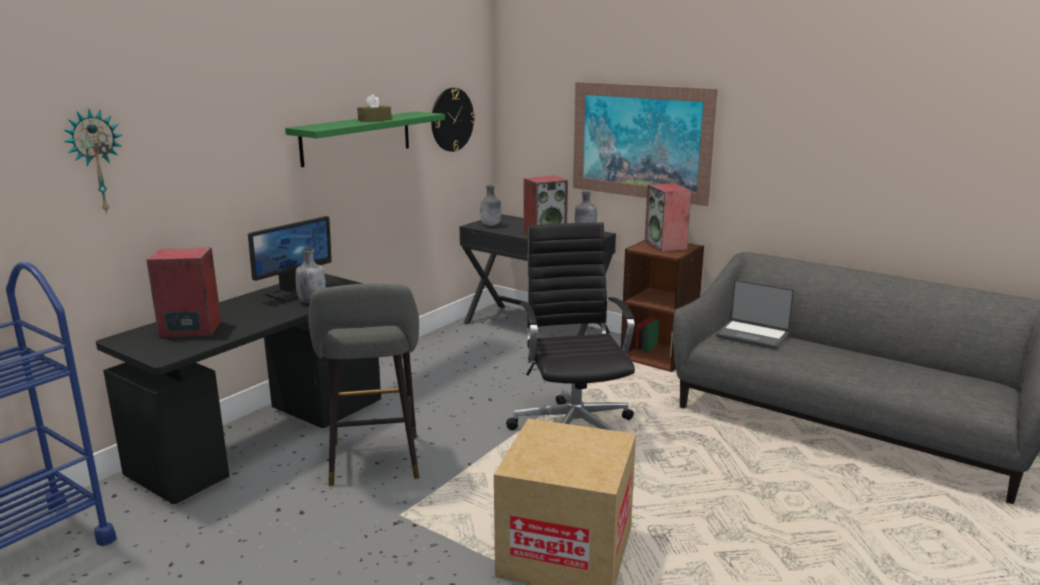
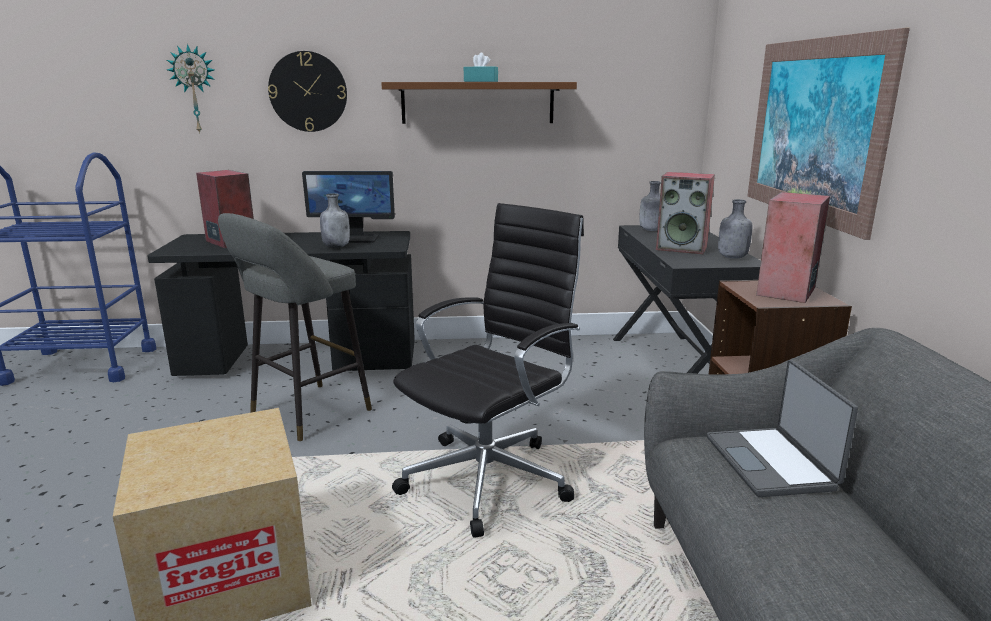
camera: 50 degrees right, 0 degrees up
green shelf [285,111,445,167] -> brown shelf [381,82,577,124]
brown tissue box [357,94,391,122] -> turquoise tissue box [464,52,498,82]
wall clock [431,88,475,152] -> wall clock moved to [268,51,347,132]

